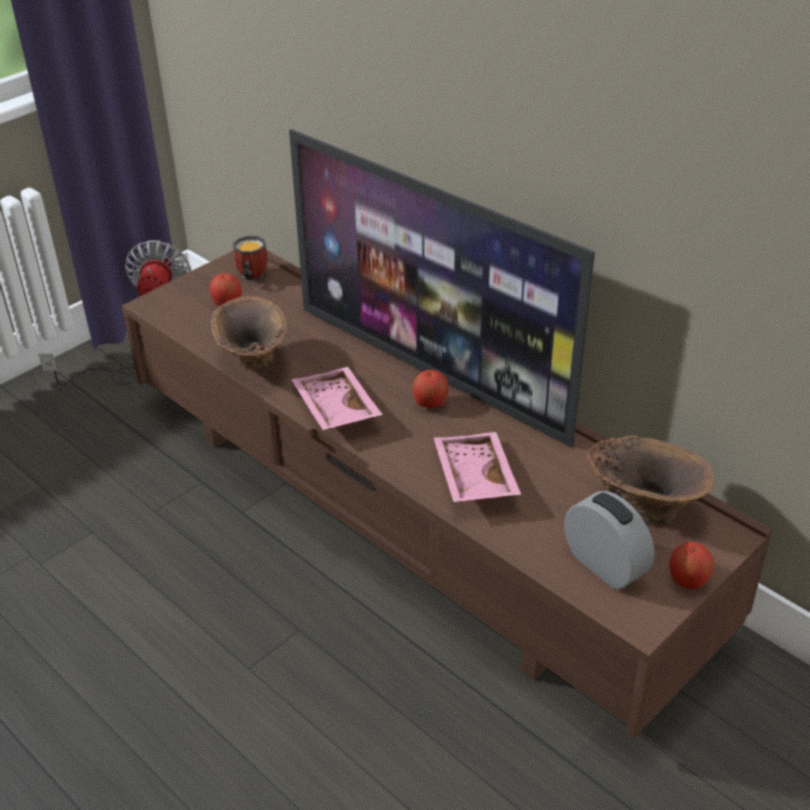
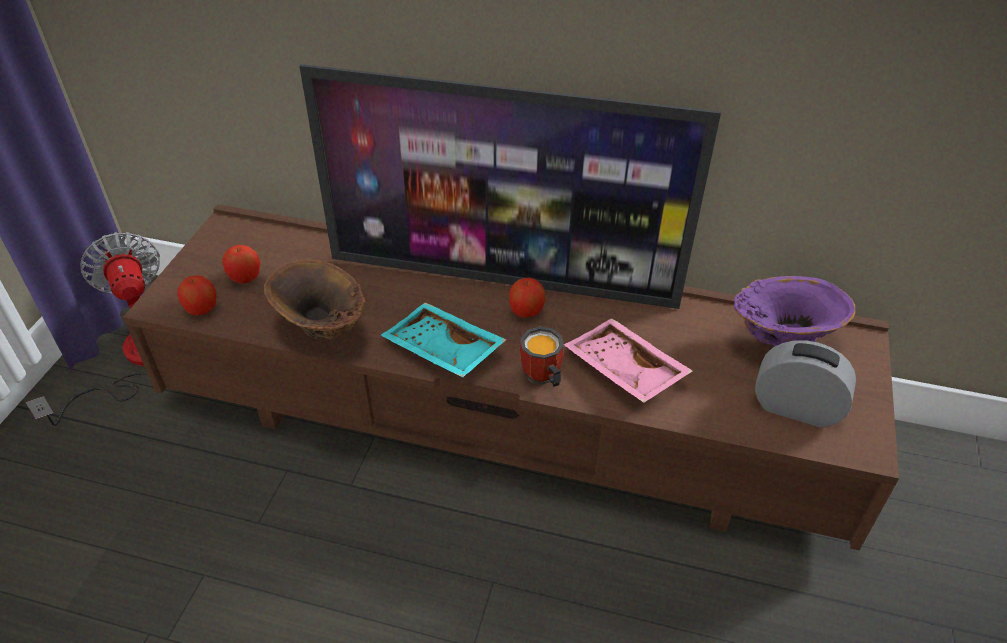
camera: 30 degrees left, 5 degrees up
mug [233,236,267,281] -> mug moved to [520,326,564,387]
pink tray [291,367,383,430] -> turquoise tray [381,303,507,377]
brown vase [587,435,714,525] -> purple vase [734,276,855,346]
apple [669,542,714,590] -> apple moved to [177,275,217,315]

